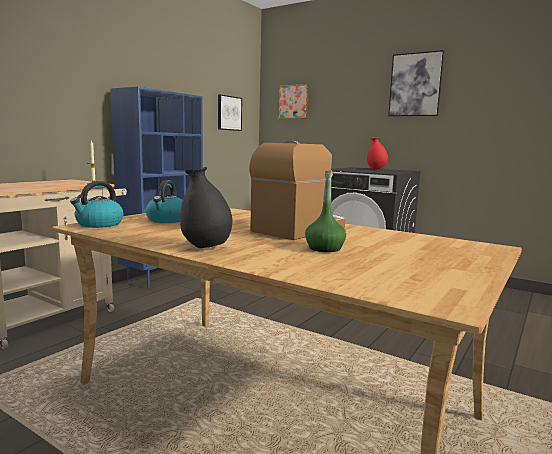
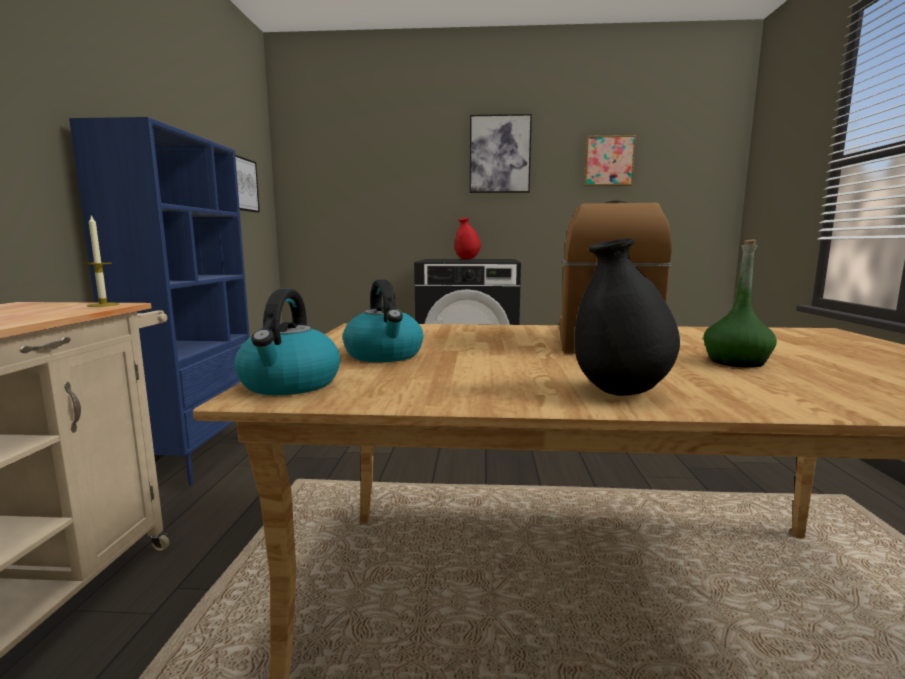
camera: 30 degrees left, 0 degrees up
picture [279,84,310,119] -> picture moved to [584,135,636,186]

